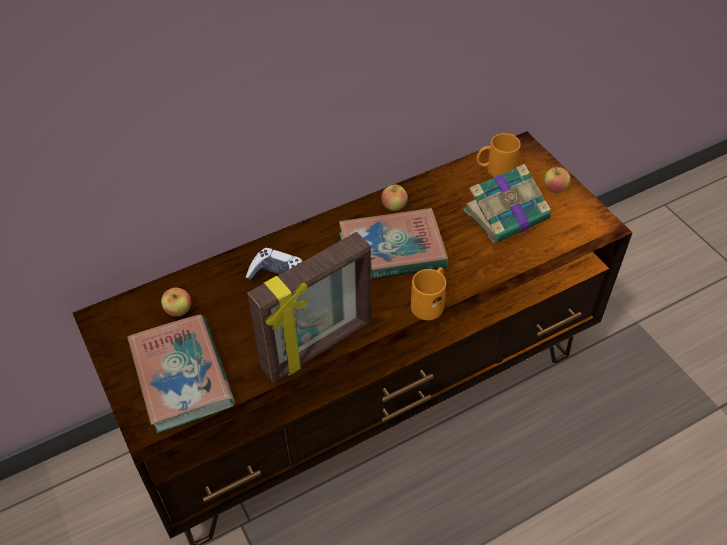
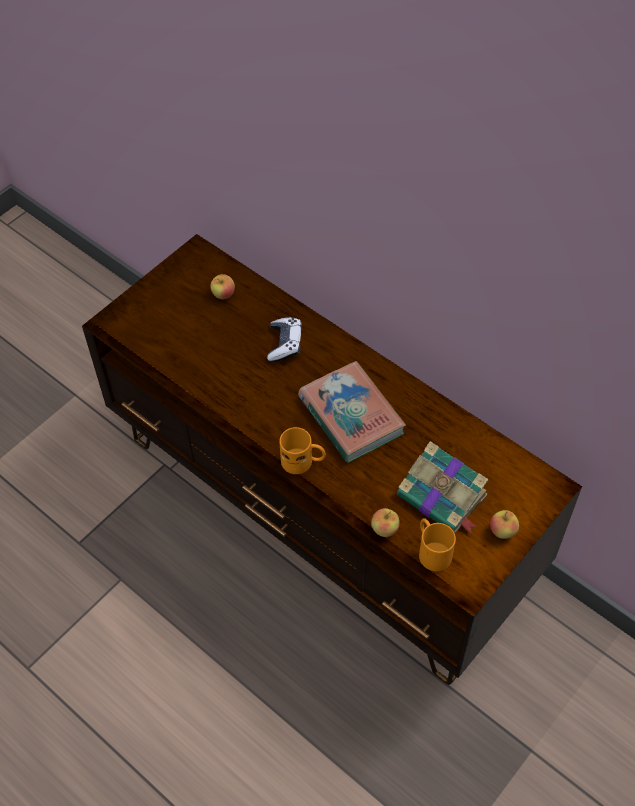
camera: 70 degrees right, 5 degrees up
book [127,315,235,433] -> none
picture frame [247,232,371,383] -> none
apple [381,183,408,211] -> apple moved to [371,508,400,537]
orange mug [476,133,521,177] -> orange mug moved to [419,518,456,571]

